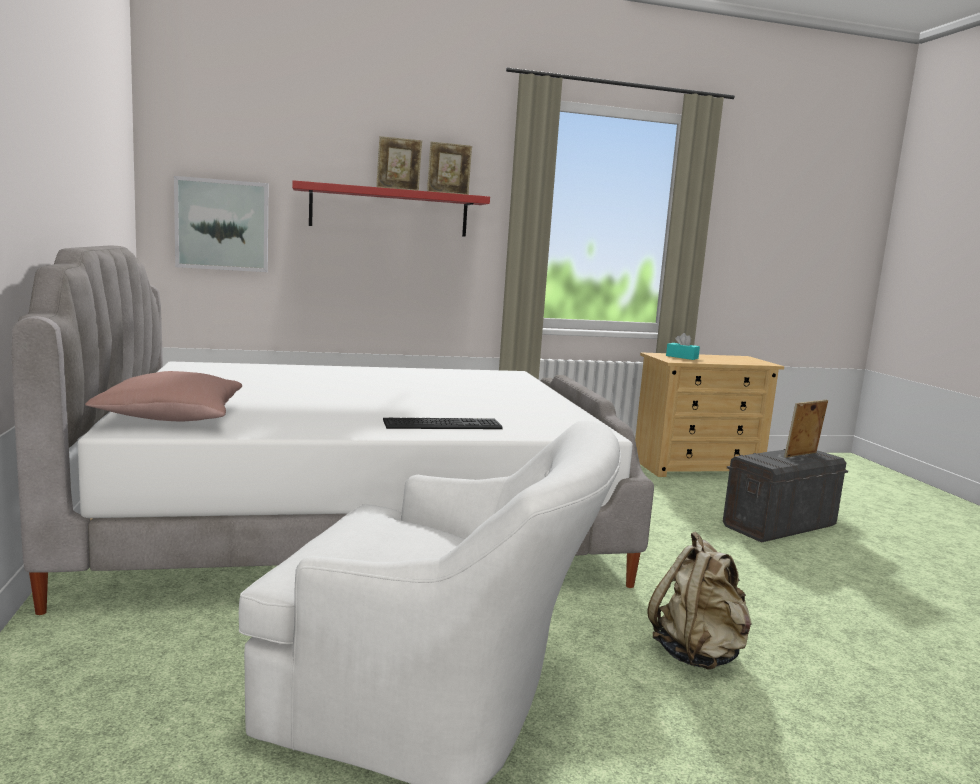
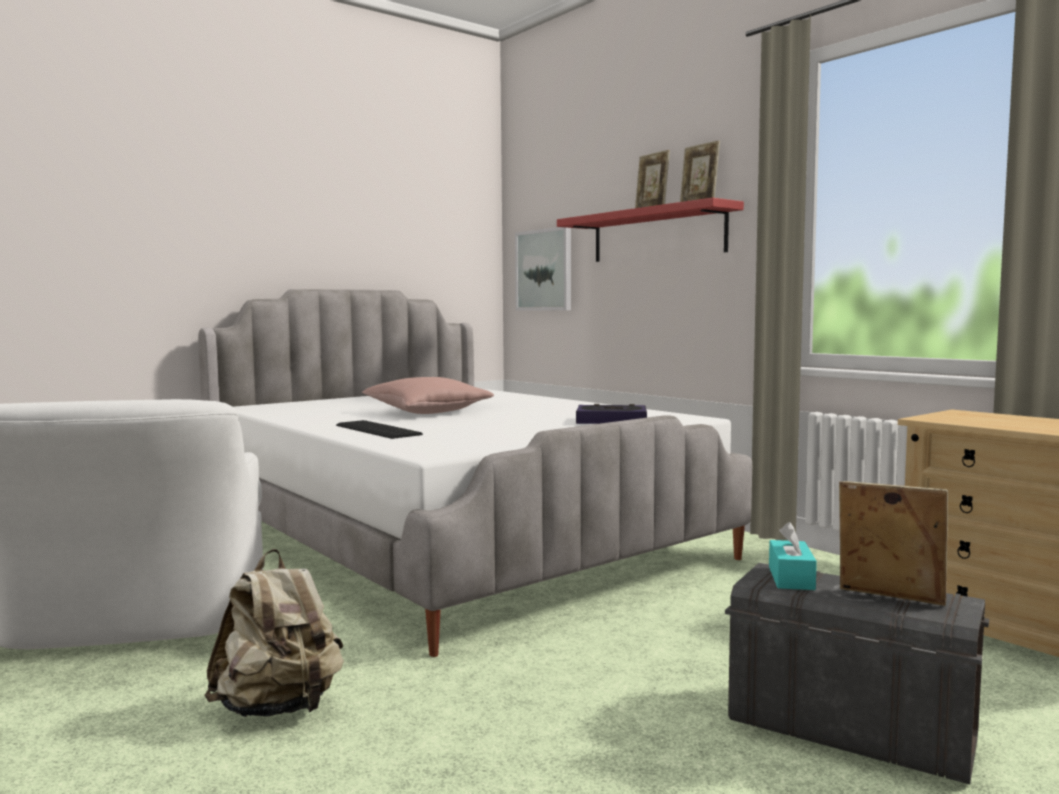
camera: 65 degrees right, 5 degrees down
pink pillow [85,371,242,421] -> pink pillow moved to [362,377,494,414]
turquoise tissue box [666,333,700,360] -> turquoise tissue box moved to [769,522,817,590]
none -> book [576,404,647,424]

